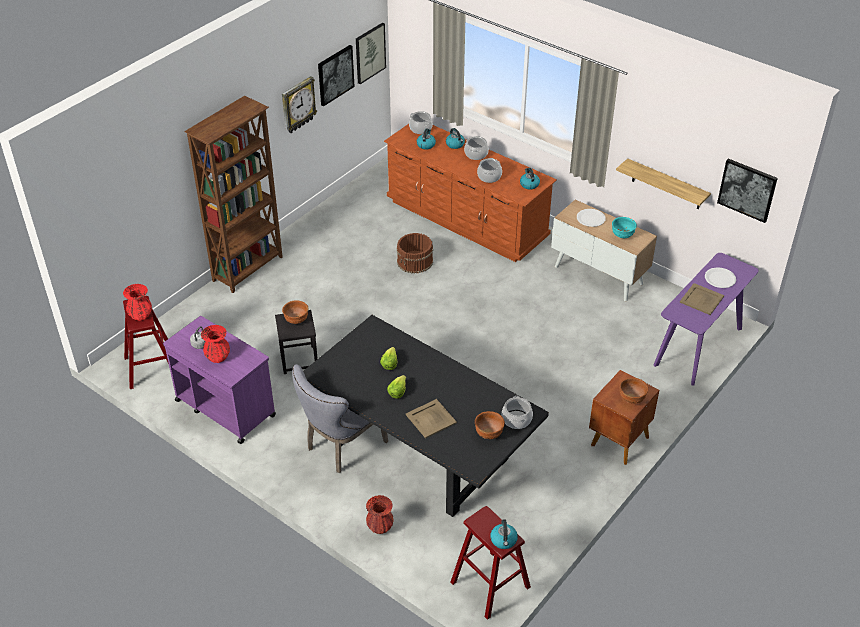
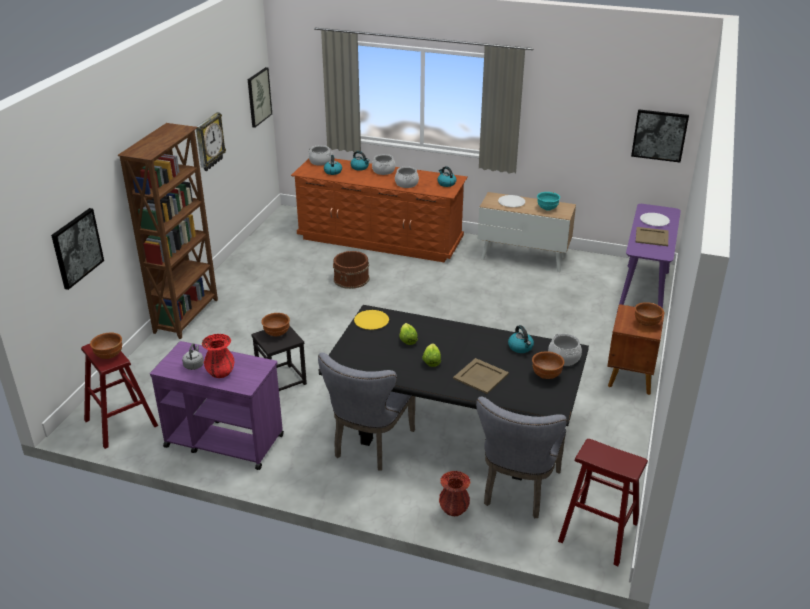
camera: 20 degrees left, 10 degrees down
red vase [123,284,152,321] -> brown bowl [90,333,122,359]
picture [318,45,355,106] -> picture moved to [51,208,104,290]
kettle [490,519,518,549] -> kettle moved to [508,325,534,353]
shelf [616,158,711,209] -> none
none -> yellow plate [354,310,389,330]
none -> grey chair [476,397,567,518]

